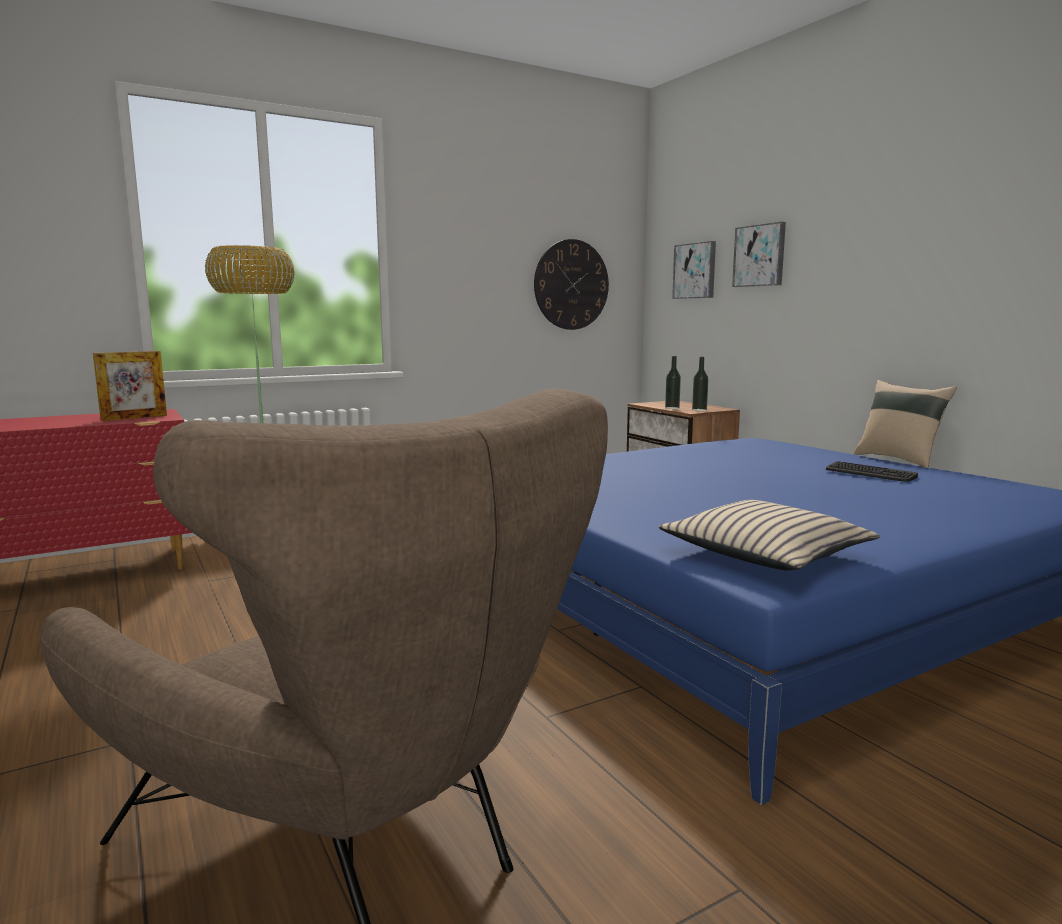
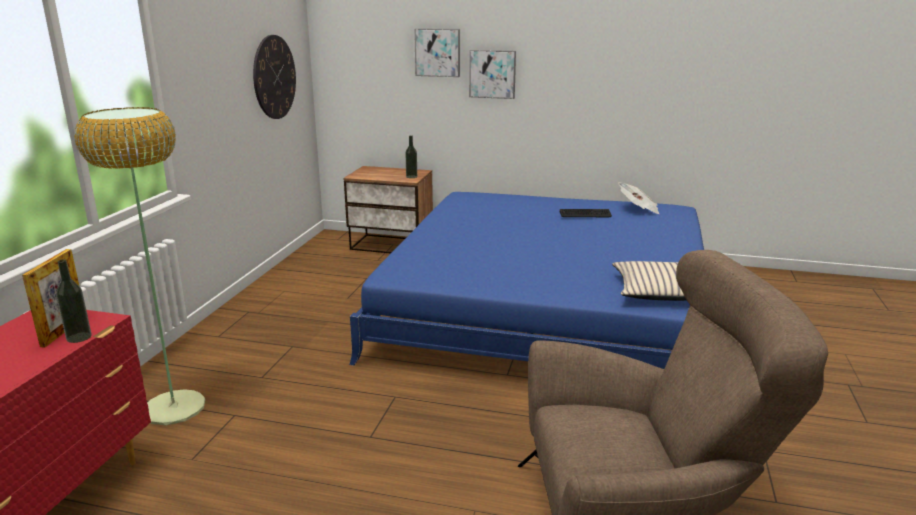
camera: 45 degrees left, 10 degrees up
bottle [665,356,681,409] -> bottle moved to [56,259,91,343]
picture [672,241,716,299] -> picture moved to [469,50,516,99]
beige pillow [854,380,957,468] -> none
none -> newspaper [618,182,659,214]

